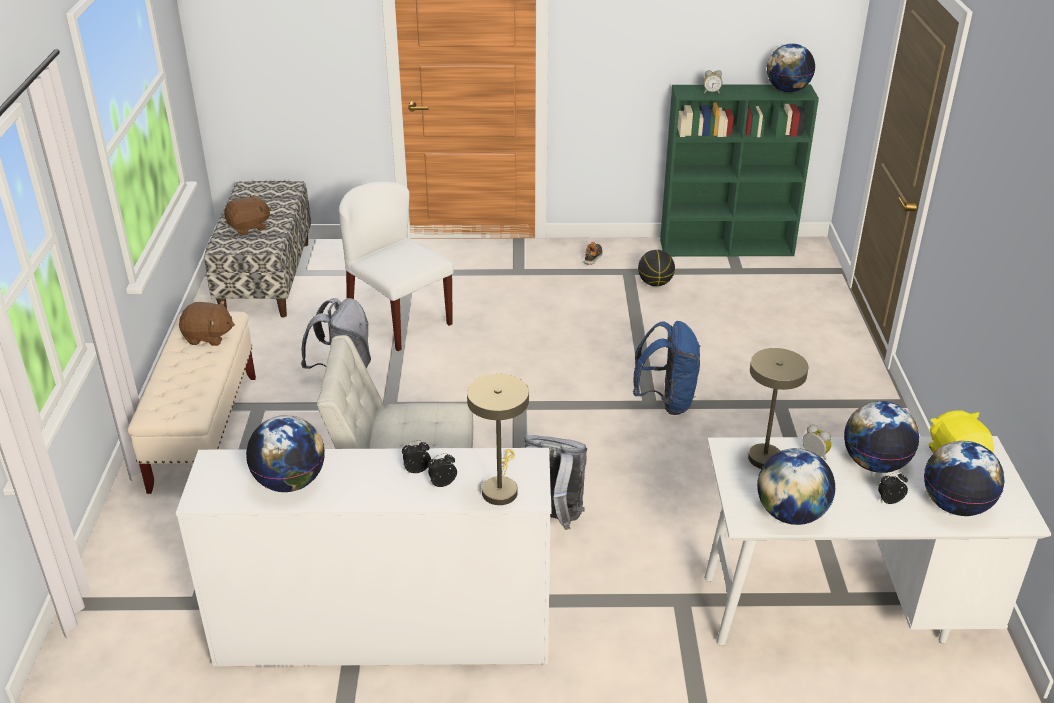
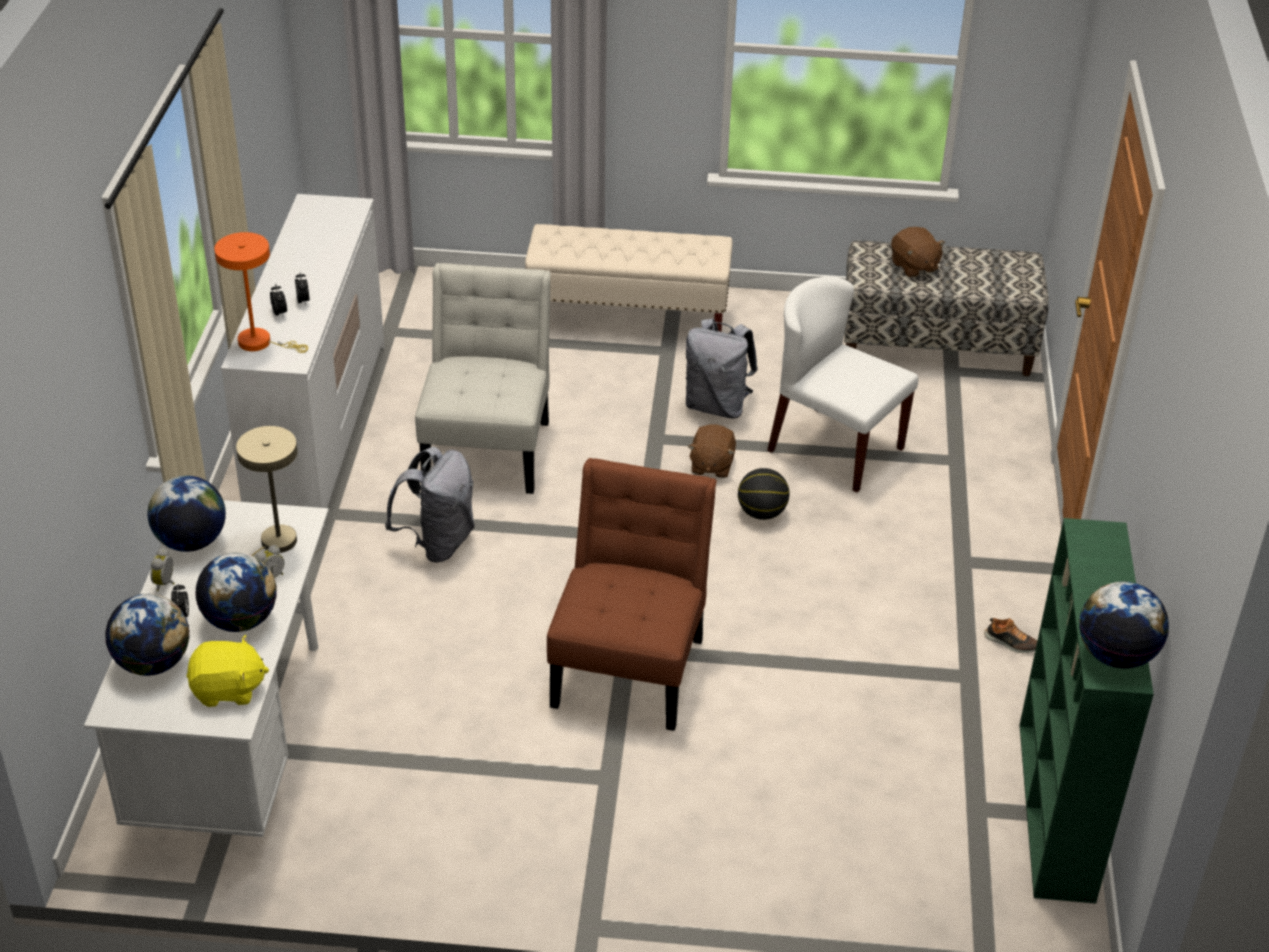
camera: 95 degrees right, 5 degrees up
brown plush toy [179,301,235,346] -> brown plush toy moved to [688,424,736,478]
globe [246,415,325,492] -> none
white chair [339,182,454,351] -> white chair turned 105 degrees counterclockwise [767,277,918,492]
beige table lamp [467,374,529,505] -> orange table lamp [214,232,308,353]
blue backpack [633,321,701,415] -> brown chair [547,458,717,731]
basketball [638,250,675,286] -> basketball moved to [738,468,789,520]
alarm clock [703,70,722,94] -> alarm clock moved to [150,548,175,591]

